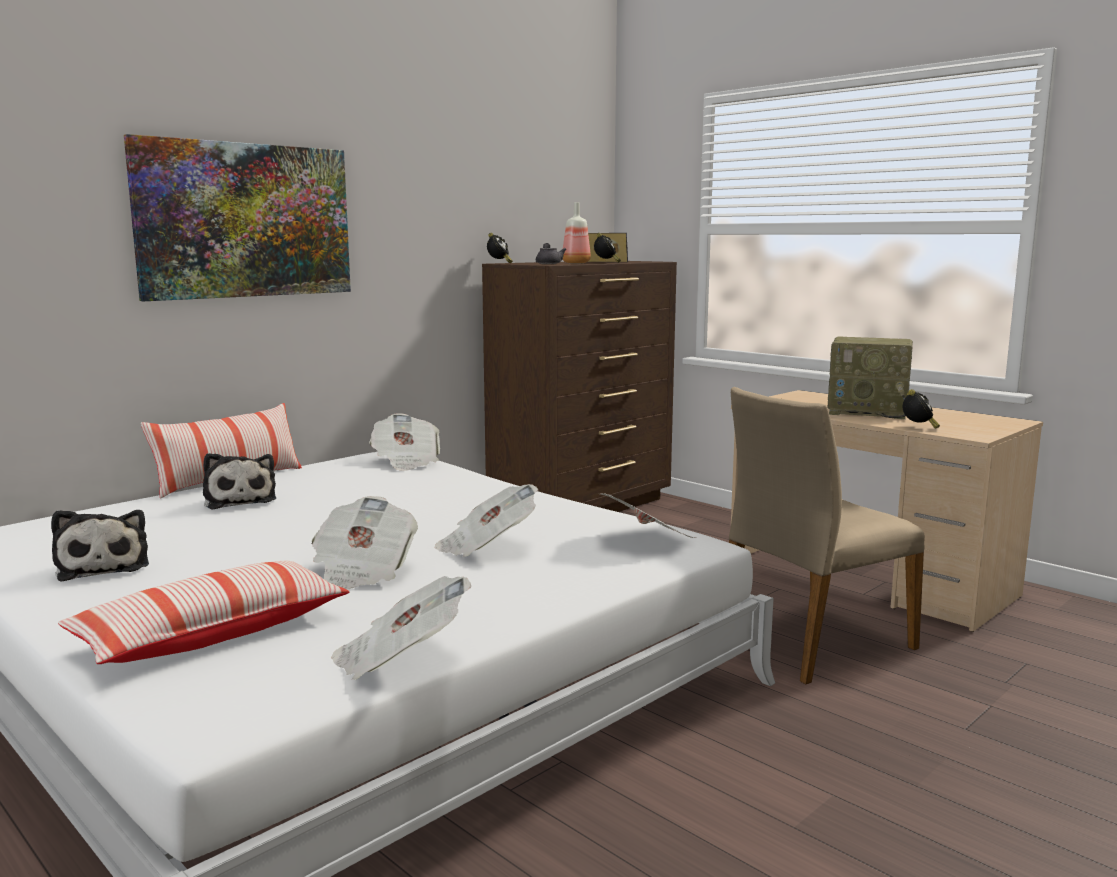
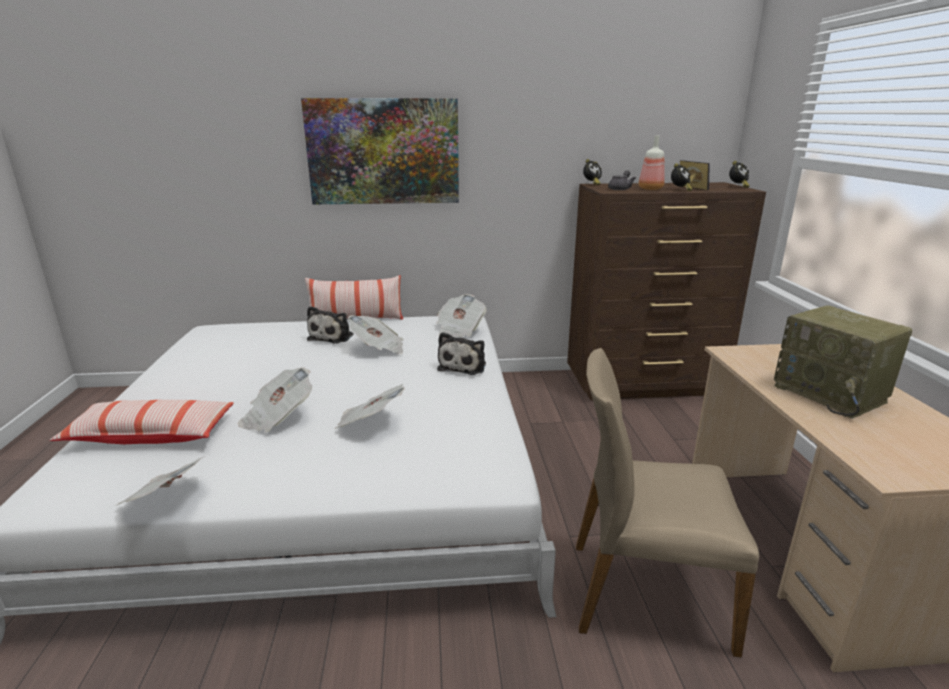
camera: 40 degrees right, 10 degrees up
plush toy [51,510,149,582] -> plush toy moved to [437,332,486,375]
newspaper [600,493,695,538] -> newspaper moved to [348,315,404,354]
alarm clock [903,389,940,429] -> alarm clock moved to [729,161,750,188]

